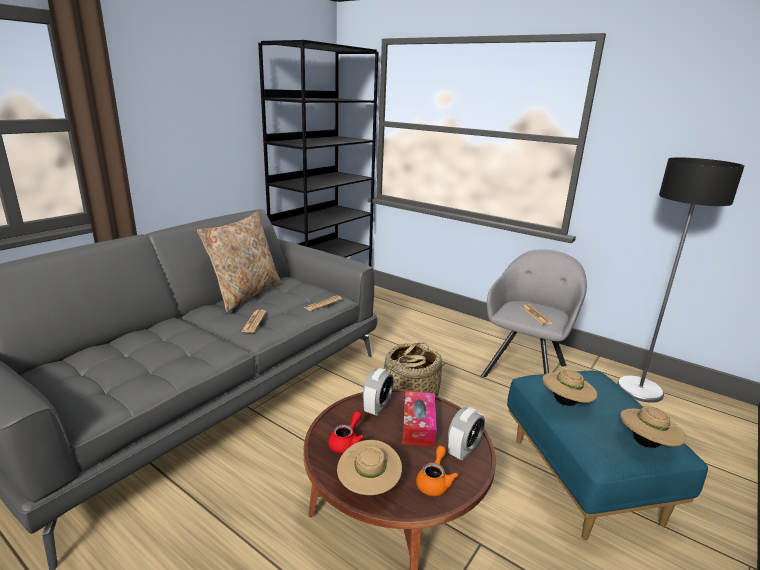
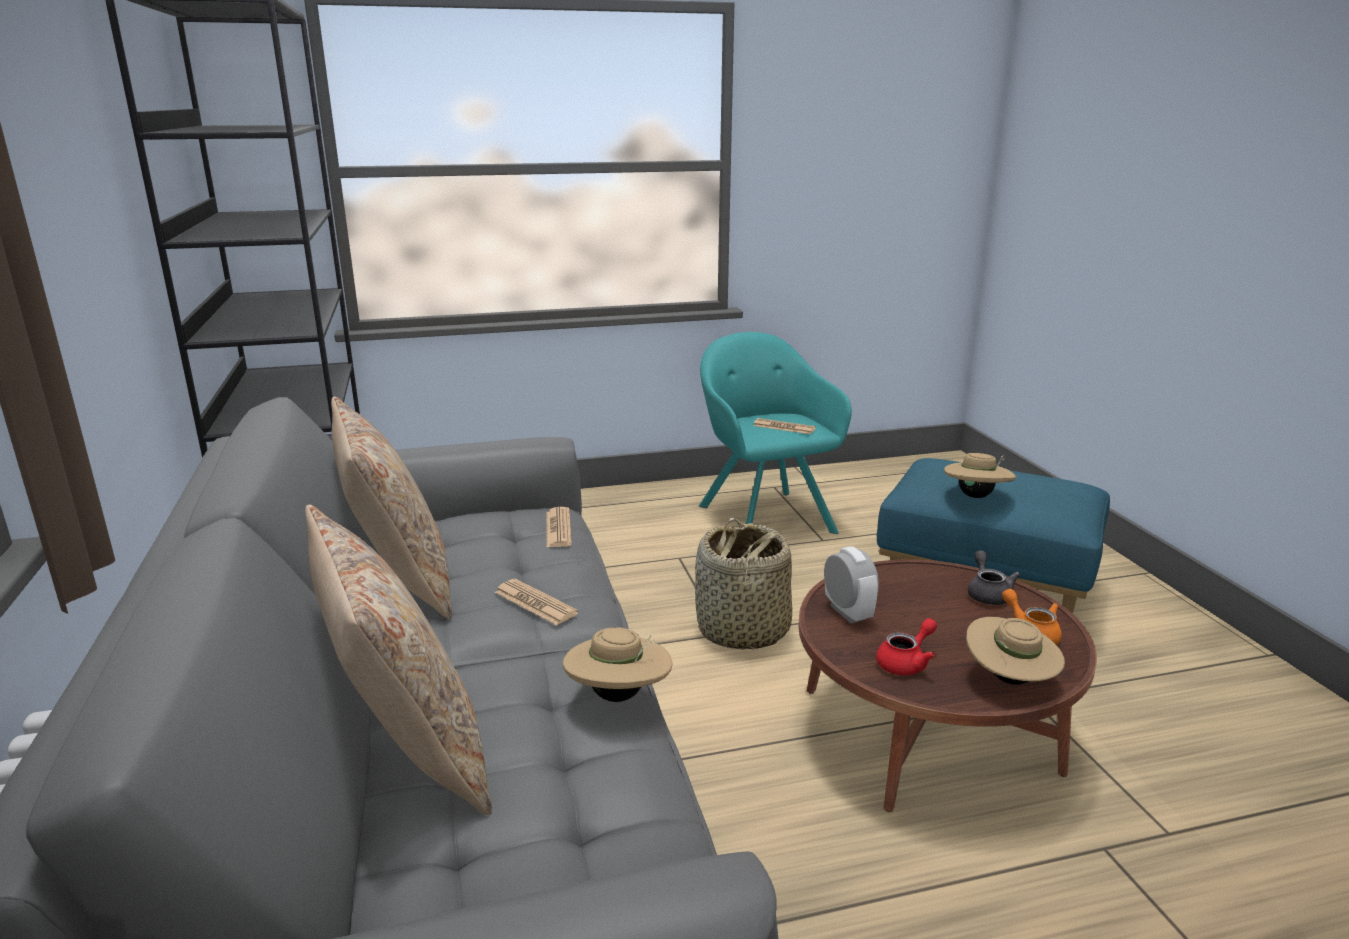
camera: 50 degrees left, 0 degrees up
red teapot [328,411,365,454] -> red teapot turned 75 degrees clockwise [876,618,937,675]
tissue box [402,391,436,447] -> none
alarm clock [448,407,485,460] -> grey teapot [968,550,1020,605]
grey armchair [481,249,587,377] -> turquoise armchair [699,332,852,534]
floor lamp [617,157,744,403] -> none
beige hat [620,406,686,448] -> beige hat moved to [563,628,672,702]
none -> beige pillow [305,504,492,815]

